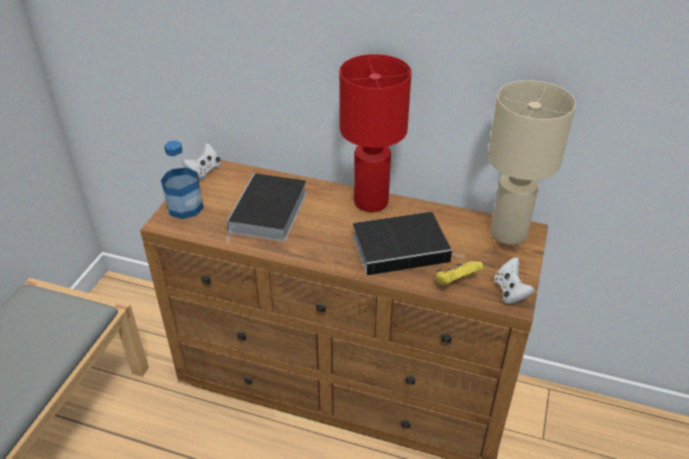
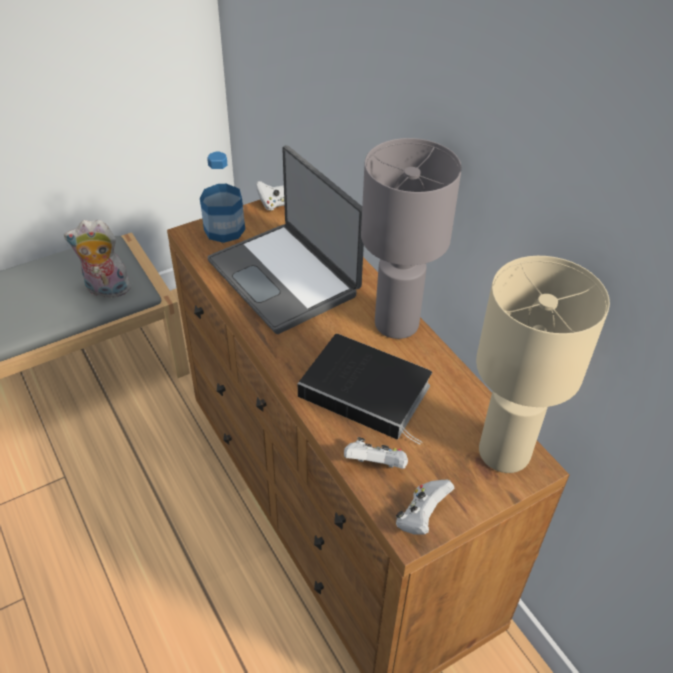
camera: 40 degrees right, 5 degrees up
book [226,173,307,244] -> laptop [207,145,364,334]
red table lamp [339,54,412,212] -> grey table lamp [361,138,462,339]
yellow game controller [435,261,484,286] -> white game controller [344,437,408,469]
none -> plush toy [64,220,131,298]

